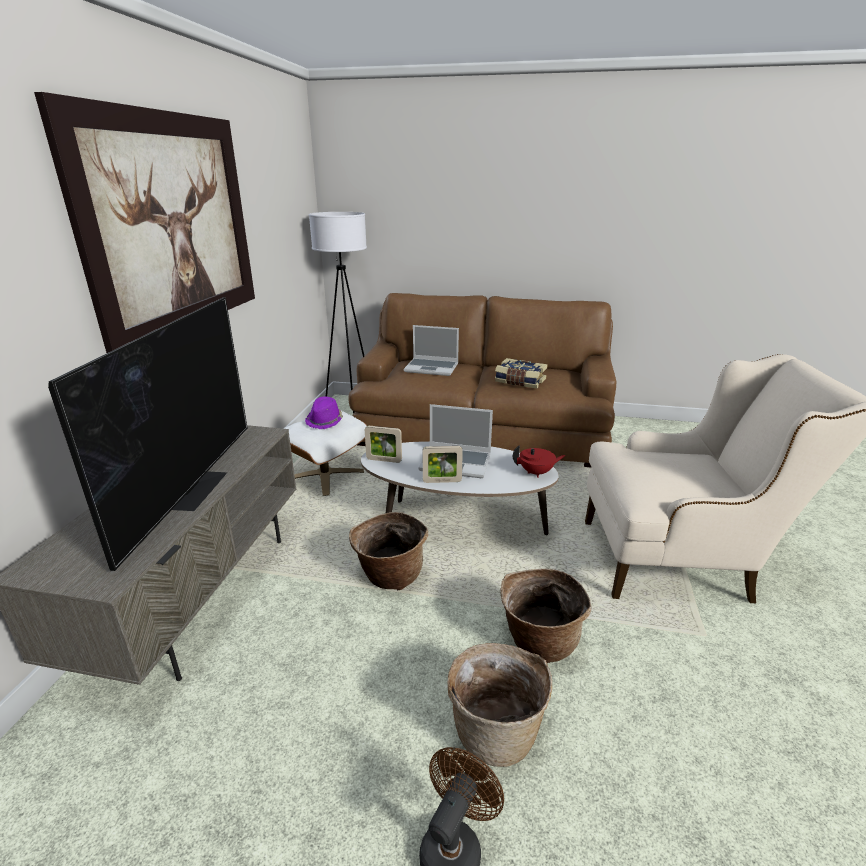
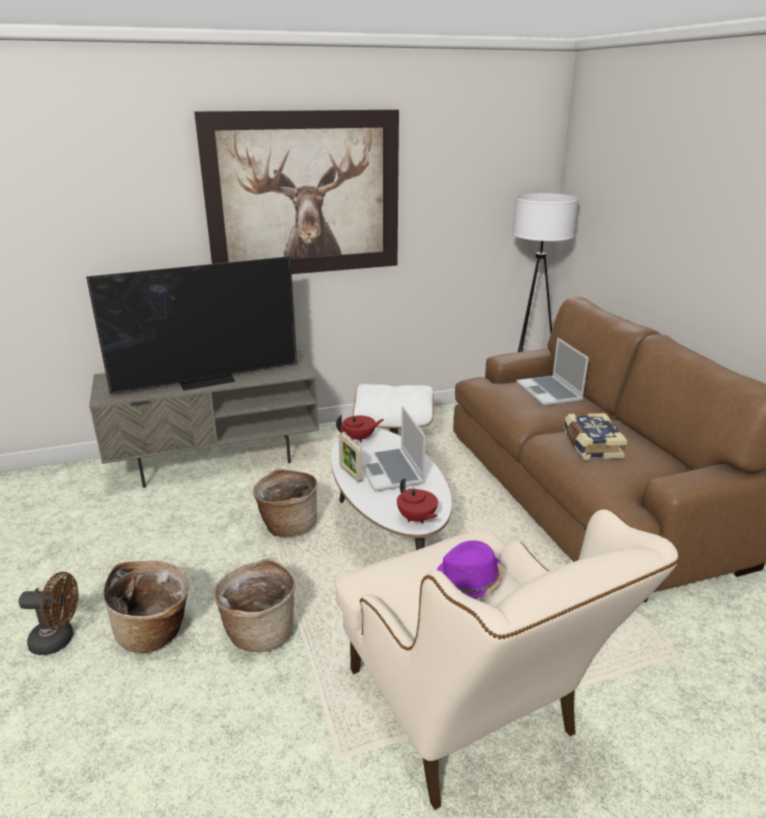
camera: 60 degrees right, 0 degrees up
purple hat [305,397,343,429] -> purple hat moved to [437,540,504,599]
picture frame [365,426,402,463] -> red teapot [336,415,384,443]

